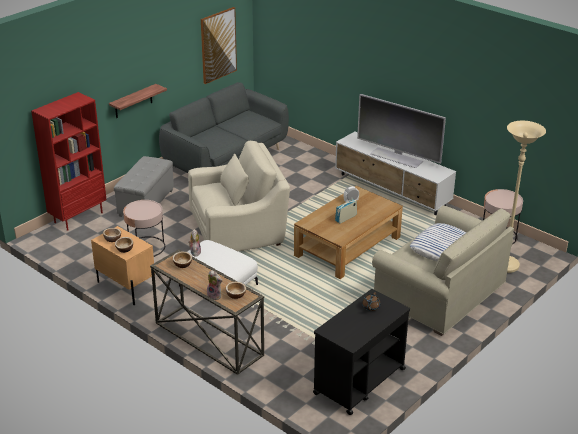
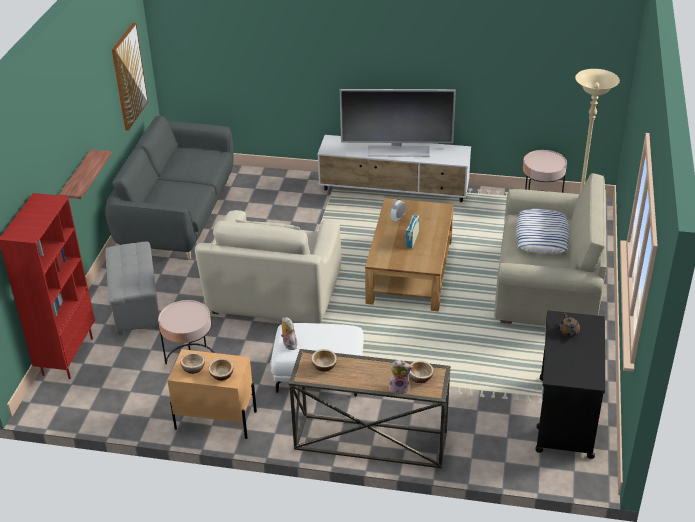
camera: 30 degrees left, 5 degrees up
beige armchair [188,141,290,251] -> beige armchair turned 150 degrees clockwise [195,210,341,323]

